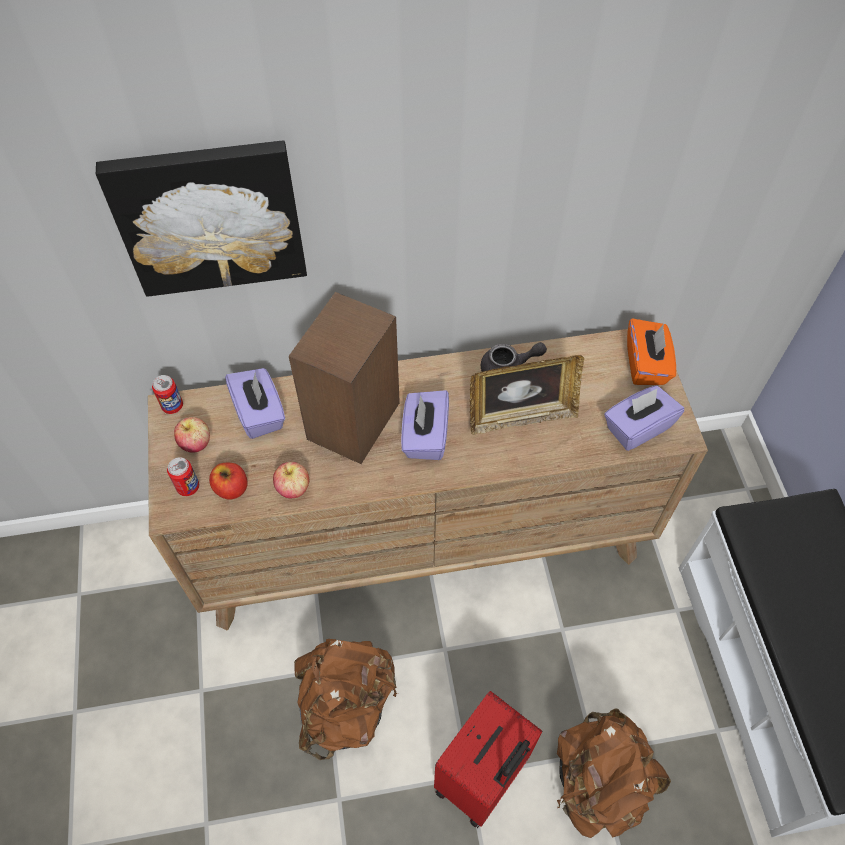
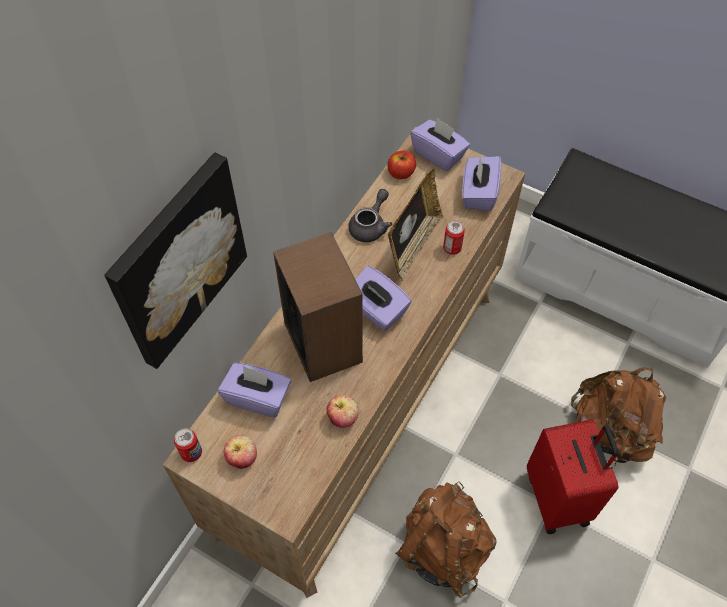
camera: 50 degrees left, 0 degrees up
can [167,457,199,496] -> can moved to [443,221,465,255]
apple [209,463,247,500] -> apple moved to [387,151,416,179]
orange tissue box [627,319,676,385] -> purple tissue box [410,117,470,171]

